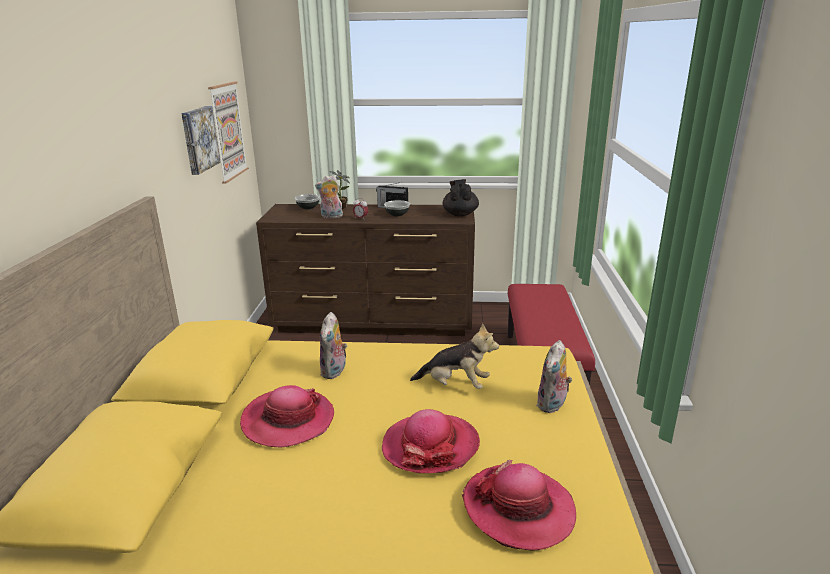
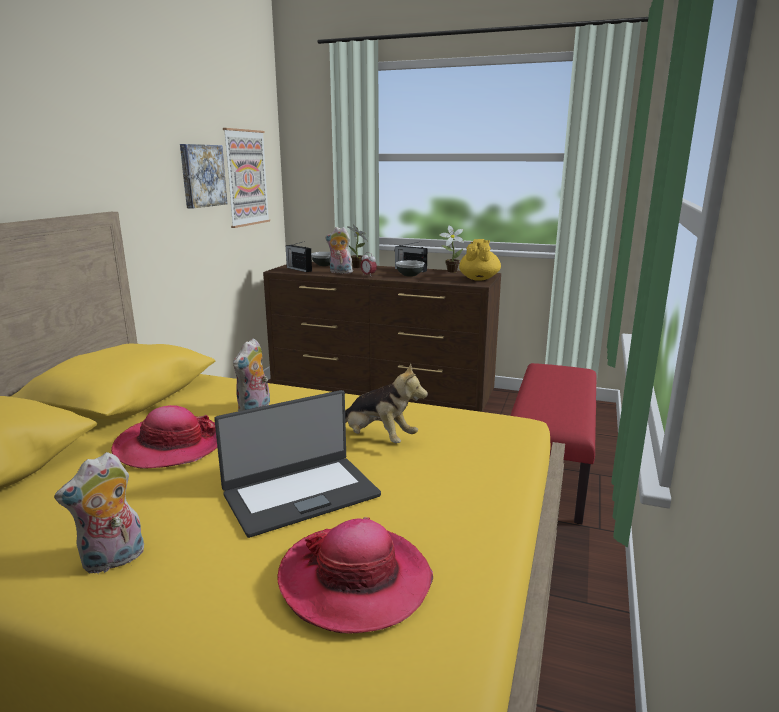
camera: 15 degrees right, 5 degrees down
hat [382,409,480,473] -> laptop [214,390,381,538]
black teapot [442,179,479,216] -> yellow teapot [459,239,501,281]
plush toy [537,340,572,413] -> plush toy moved to [54,452,144,574]
none -> radio [286,241,312,272]
none -> potted plant [439,225,464,273]

